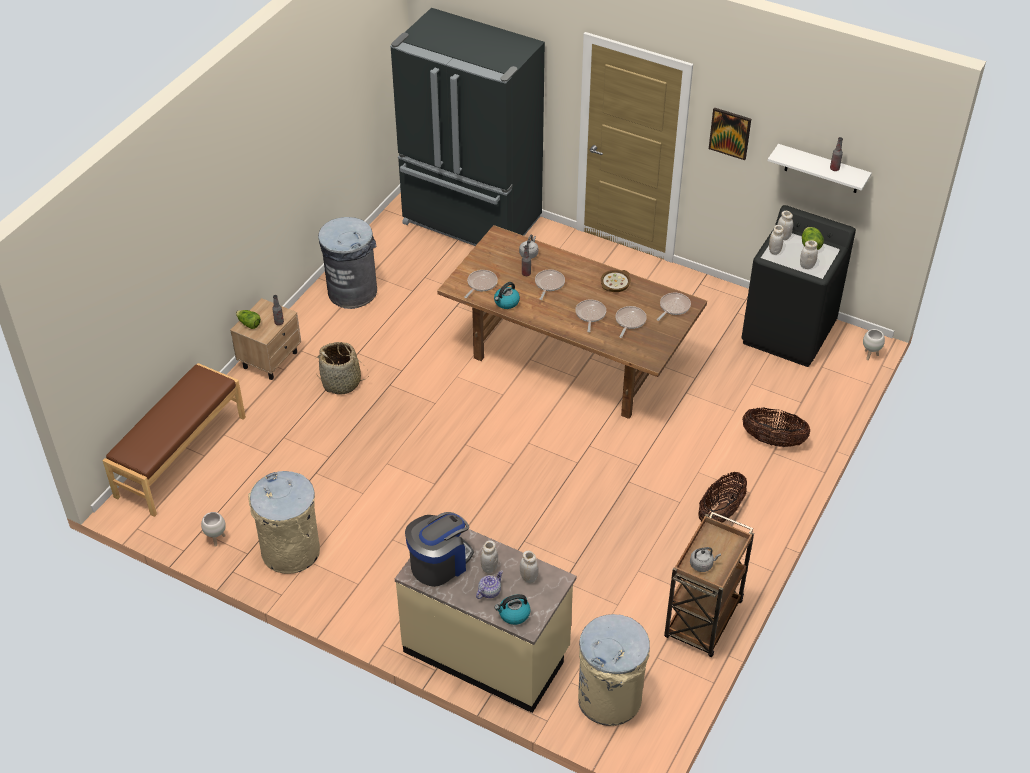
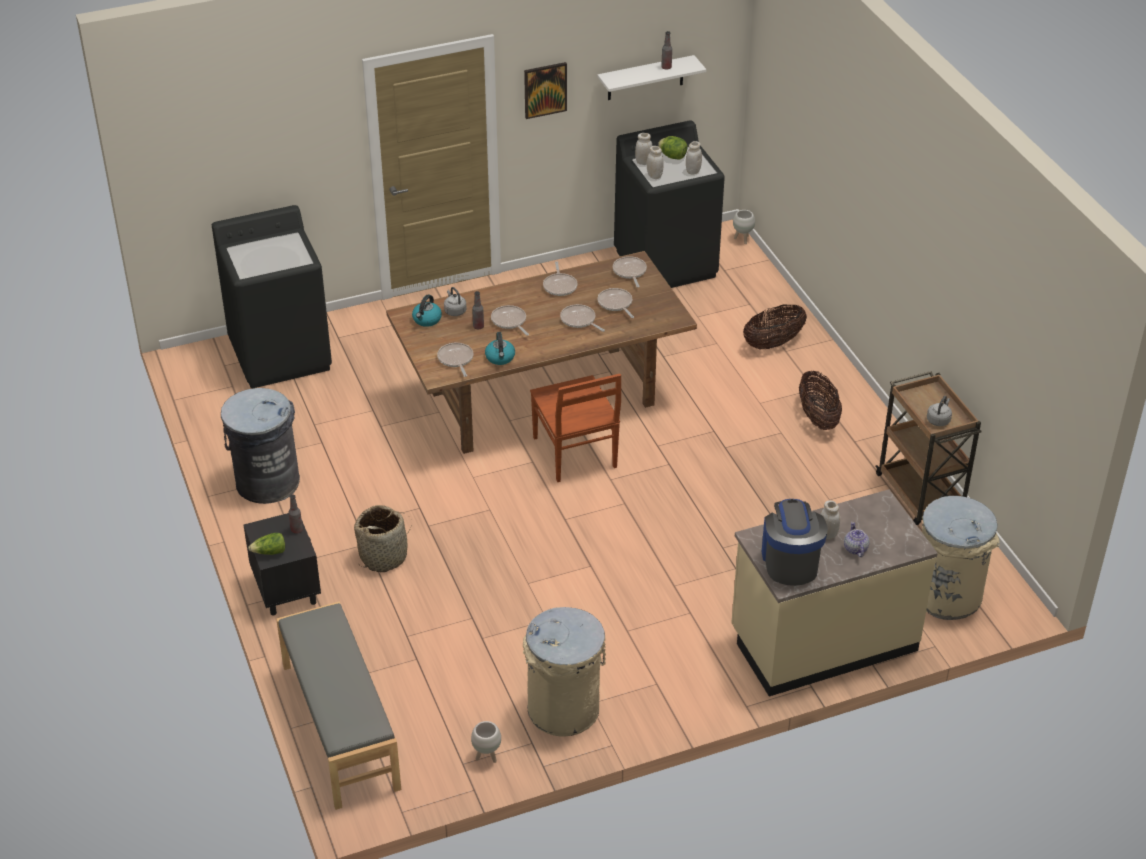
camera: 50 degrees left, 5 degrees down
brown bench [103,363,246,517] -> grey bench [276,602,401,810]
beige nightstand [230,298,301,380] -> black nightstand [243,513,321,616]
black fridge [390,8,545,246] -> black washing machine [212,205,332,388]
kettle [495,594,531,625] -> kettle moved to [412,295,442,327]
white jar [520,551,539,583] -> none
bowl [601,270,631,292] -> frying pan [543,262,577,296]
none -> brown chair [530,374,621,482]

